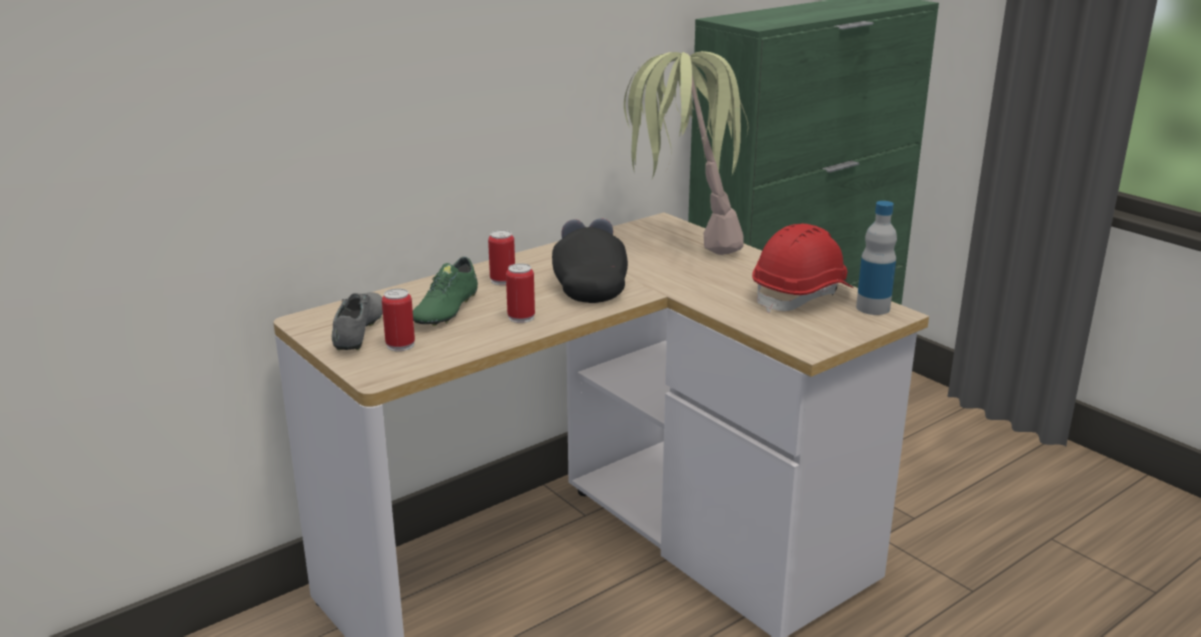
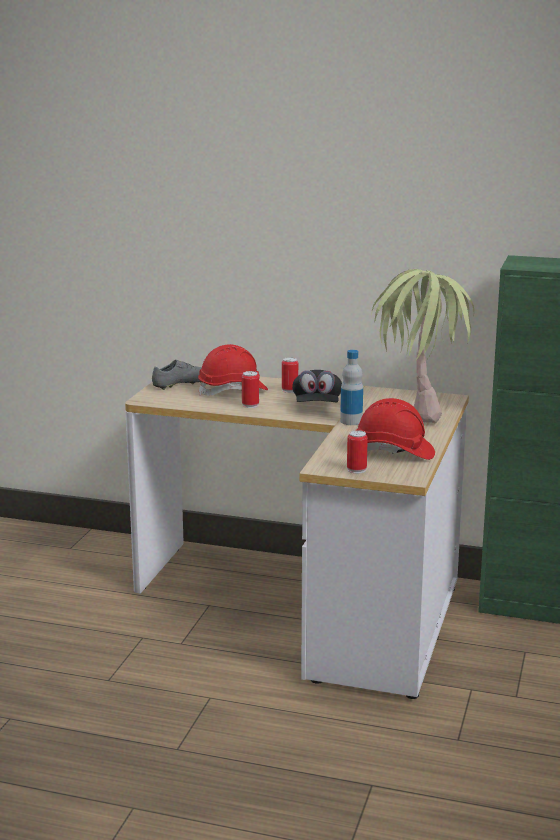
camera: 55 degrees right, 5 degrees down
can [382,288,415,351] -> can moved to [347,430,368,474]
green shoe [413,257,478,326] -> red hard hat [198,344,268,396]
black cap [552,218,628,303] -> black cap turned 135 degrees clockwise [292,370,342,402]
bottle [856,201,897,315] -> bottle moved to [340,350,363,425]

